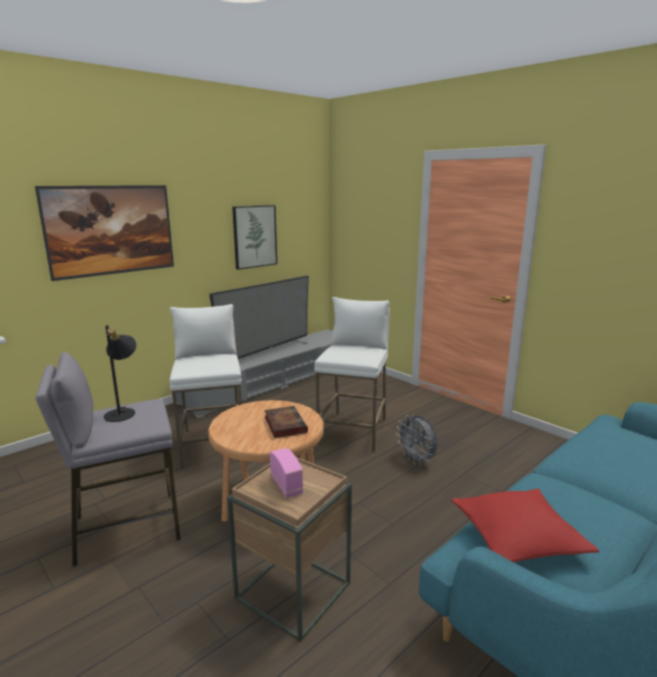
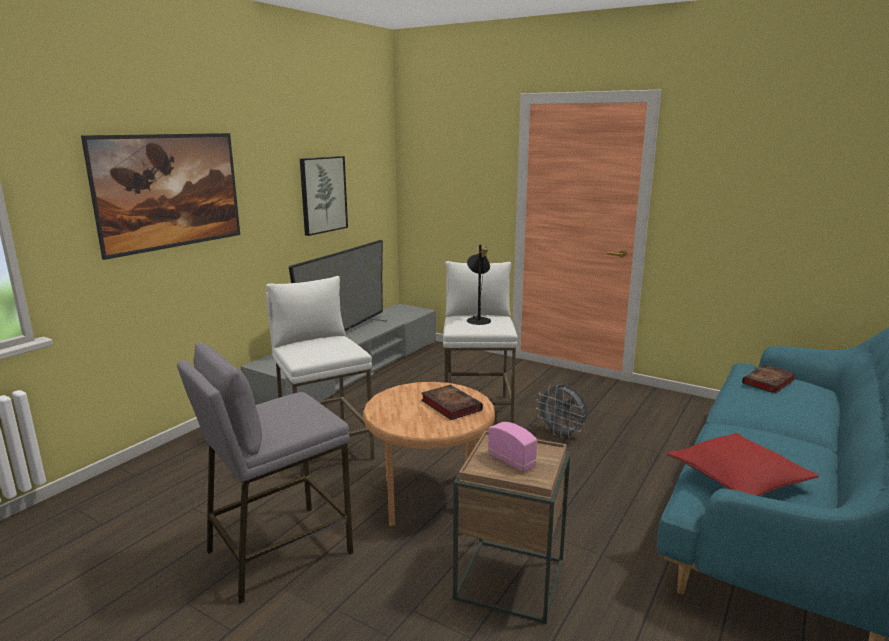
camera: 15 degrees left, 0 degrees up
black table lamp [104,325,136,422] -> black table lamp moved to [467,245,491,325]
none -> book [742,364,796,394]

